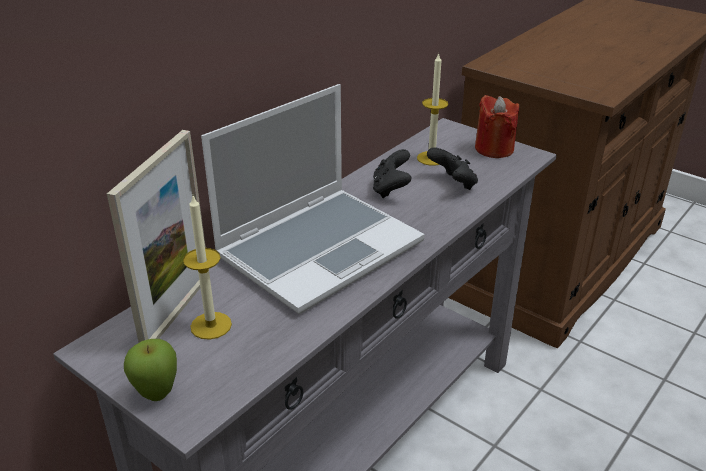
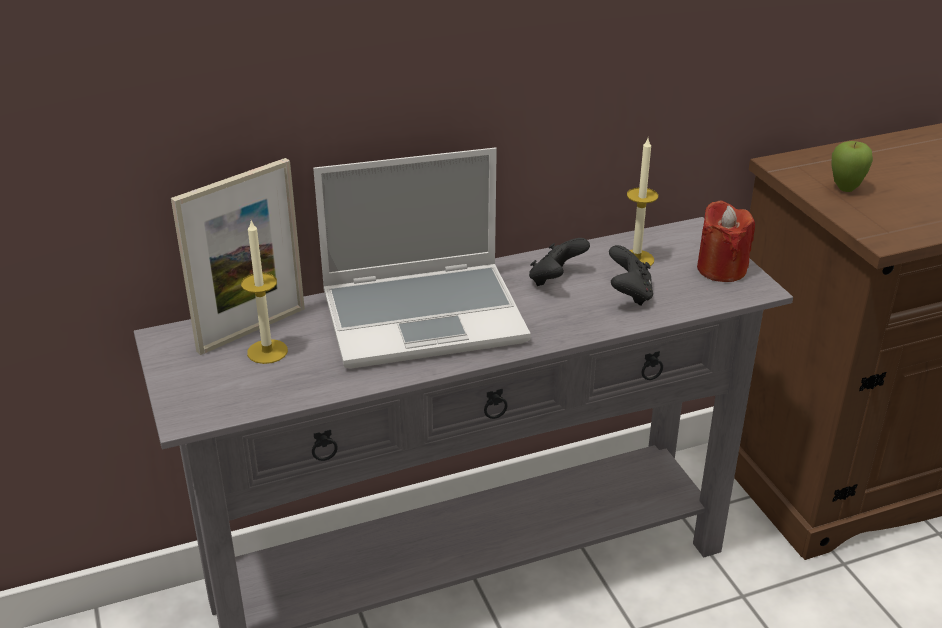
camera: 30 degrees right, 0 degrees up
apple [124,339,177,401] -> apple moved to [831,141,873,192]

